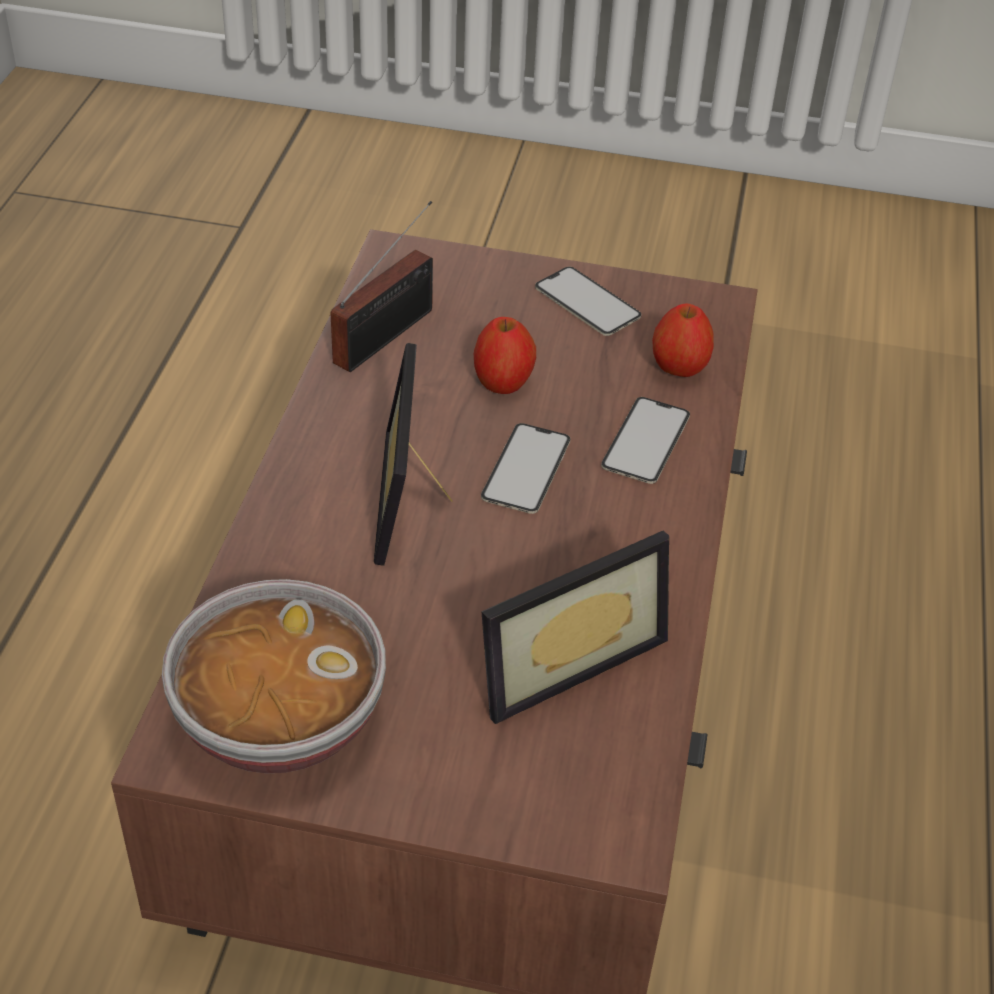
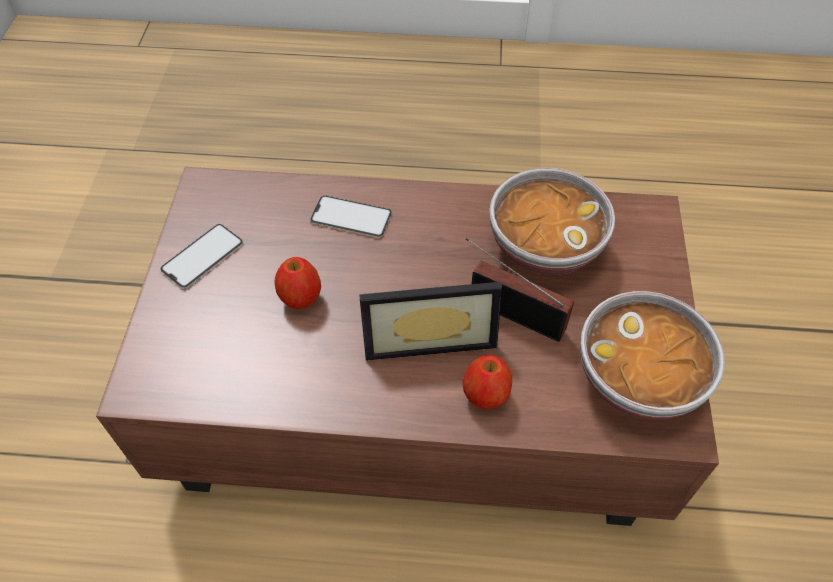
camera: 95 degrees left, 10 degrees up
radio [331,201,433,372] -> radio moved to [466,238,574,342]
phone [481,423,570,514] -> none
picture frame [481,531,669,724] -> bowl [489,168,615,275]
apple [652,303,714,377] -> apple moved to [463,355,512,409]

